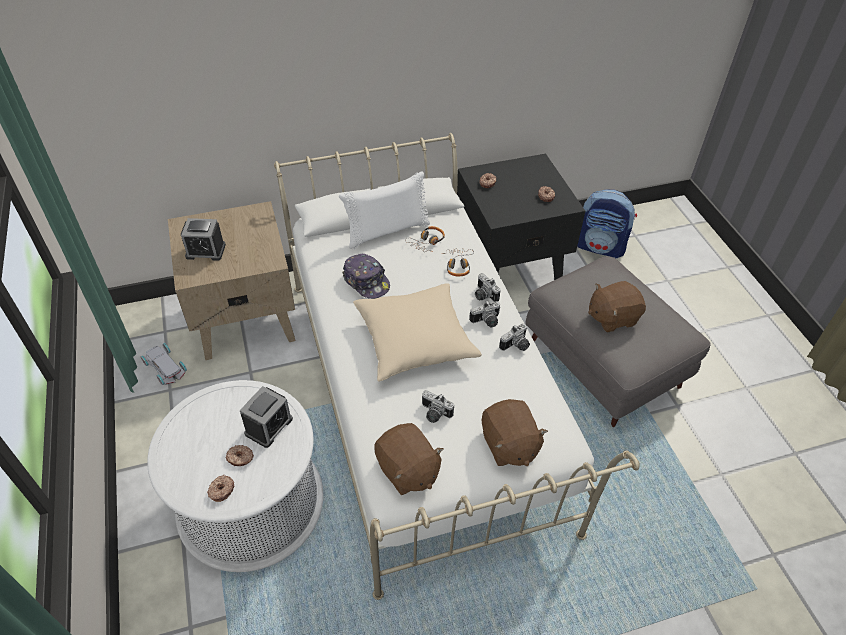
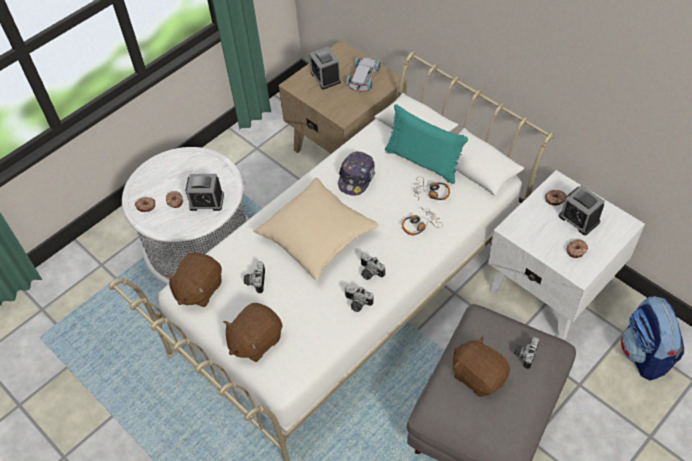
camera: 65 degrees right, 5 degrees up
white toy car [141,343,187,385] -> white toy car moved to [346,57,381,92]
white pillow [339,172,430,249] -> turquoise pillow [385,104,468,184]
black nightstand [457,154,585,280] -> white nightstand [488,170,645,340]
camera [475,273,501,302] -> camera moved to [514,337,539,369]
none -> alarm clock [559,185,605,235]

